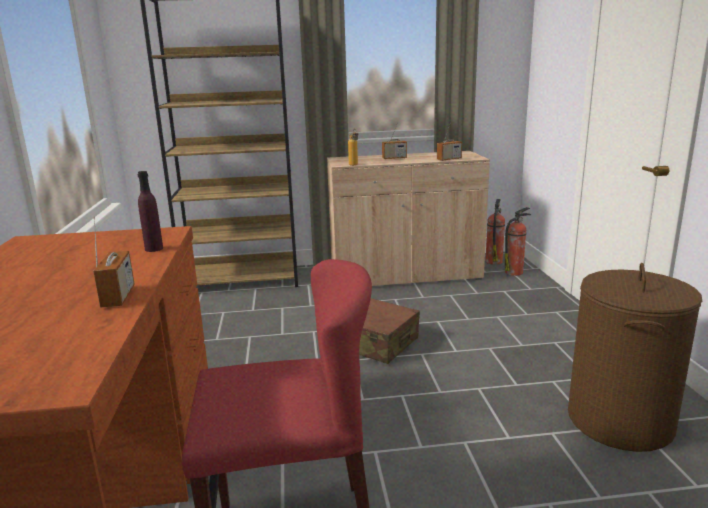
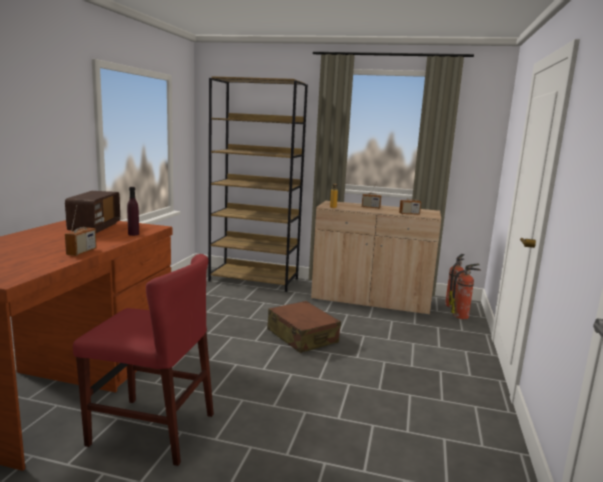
camera: 20 degrees right, 5 degrees down
brown laundry basket [568,263,702,452] -> none
none -> radio [65,191,120,233]

